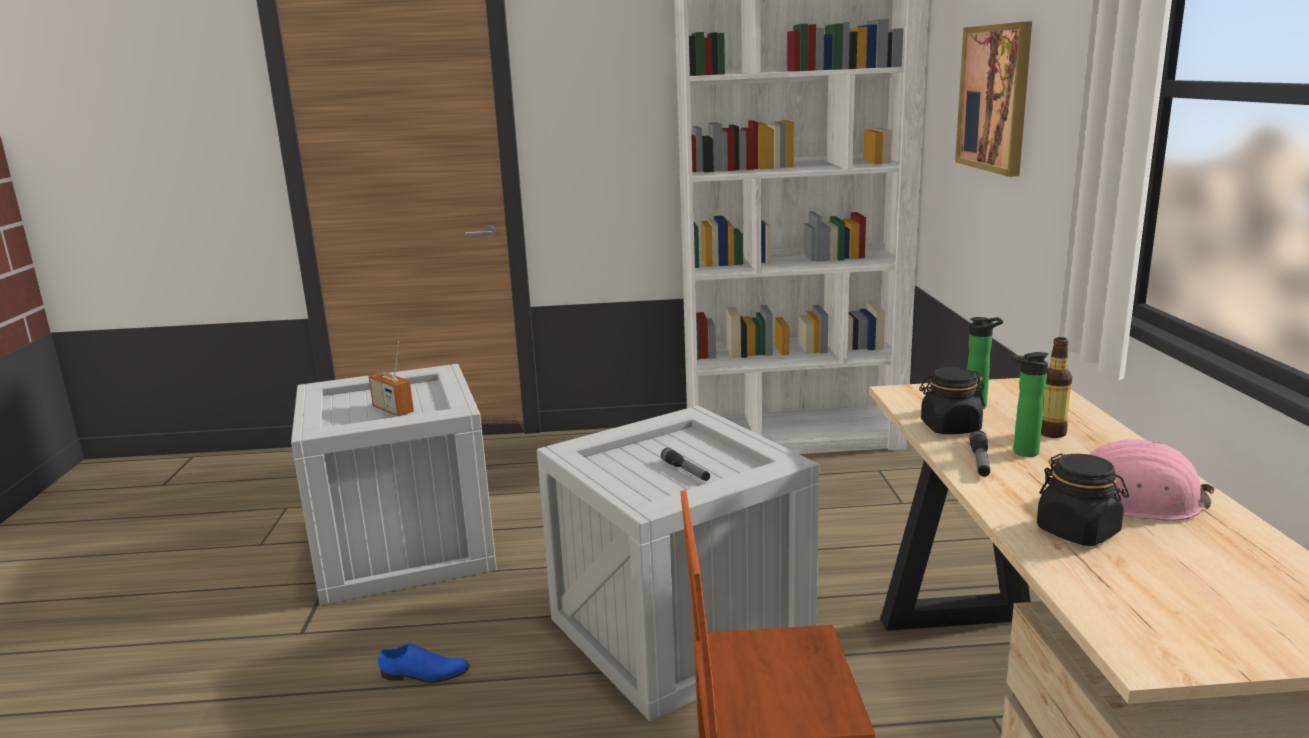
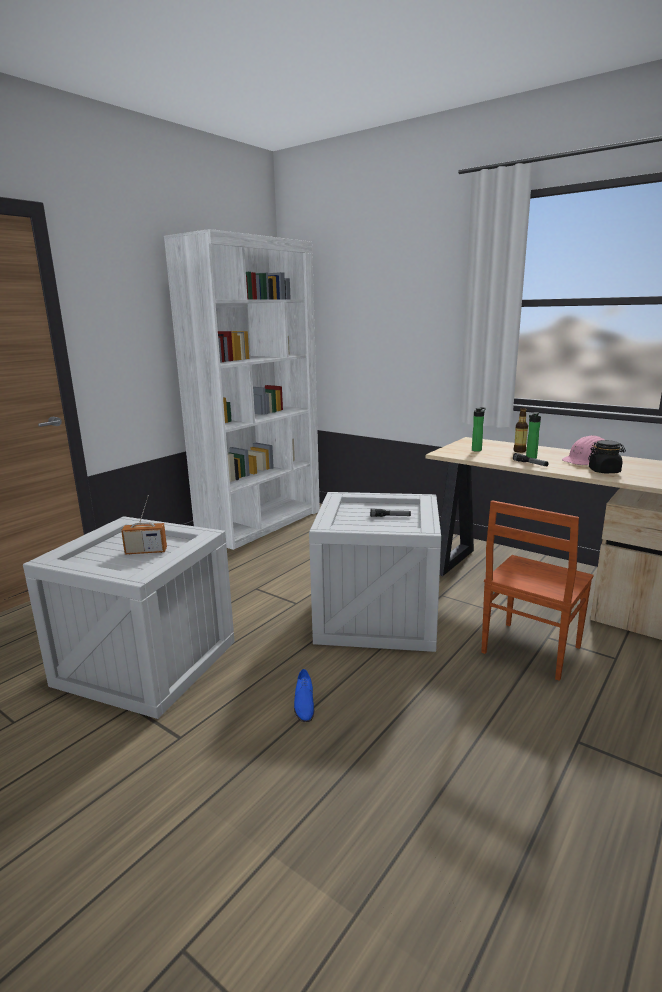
camera: 50 degrees left, 0 degrees up
blue shoe [378,643,470,683] -> blue shoe turned 135 degrees clockwise [294,669,314,722]
black jar [919,367,985,434] -> none
picture [955,21,1032,177] -> none

